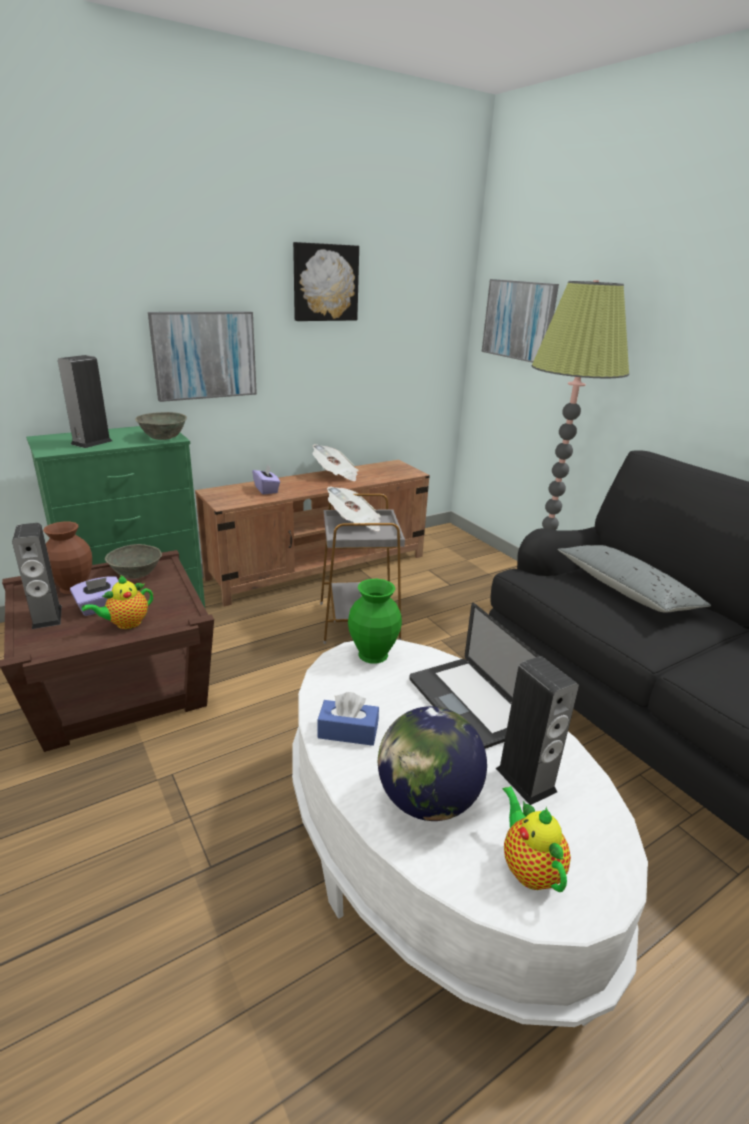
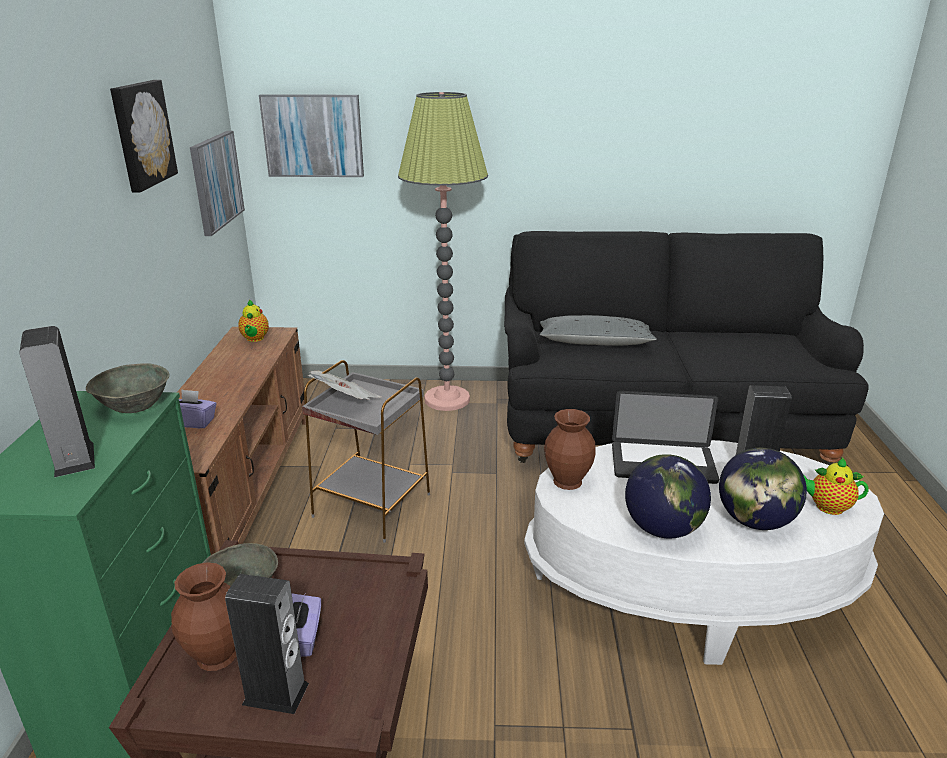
camera: 55 degrees left, 0 degrees up
teapot [82,575,153,629] -> teapot moved to [238,300,269,342]
picture [148,311,257,402] -> picture moved to [190,131,245,236]
newspaper [312,444,358,481] -> none
blue tissue box [317,692,379,746] -> globe [625,454,711,539]
green vase [348,579,402,664] -> brown vase [544,409,595,490]

